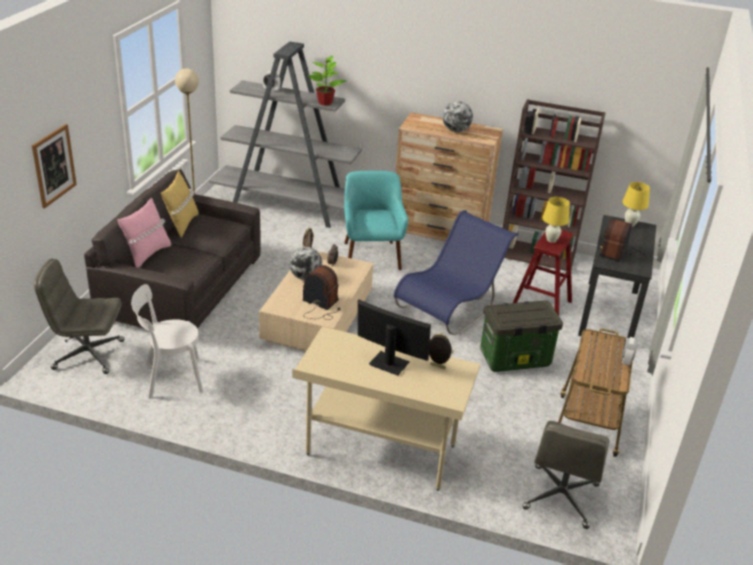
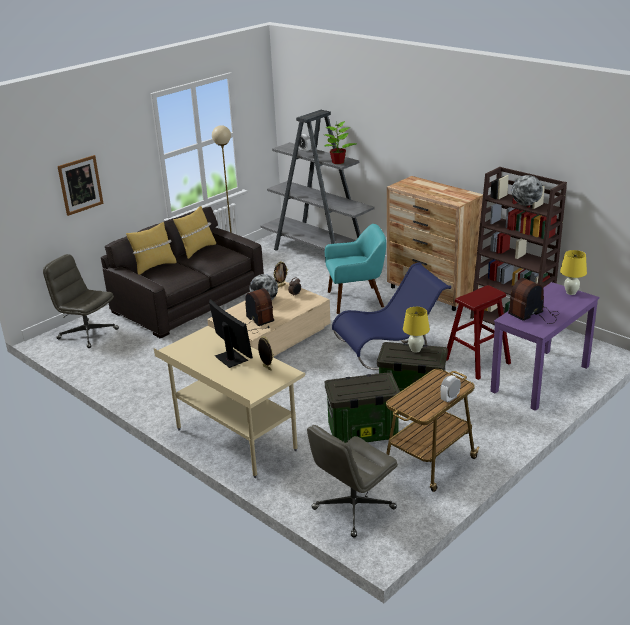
camera: 30 degrees right, 5 degrees down
pink pillow [117,198,171,268] -> yellow pillow [126,222,176,275]
white chair [131,284,203,399] -> none
turquoise armchair [344,171,408,270] -> turquoise armchair turned 60 degrees clockwise [325,224,386,314]
globe [442,101,473,132] -> globe moved to [512,175,543,206]
yellow table lamp [542,197,570,243] -> yellow table lamp moved to [403,307,430,353]
black desk [578,215,656,338] -> purple desk [490,282,599,411]
none -> storage box [325,372,400,443]

